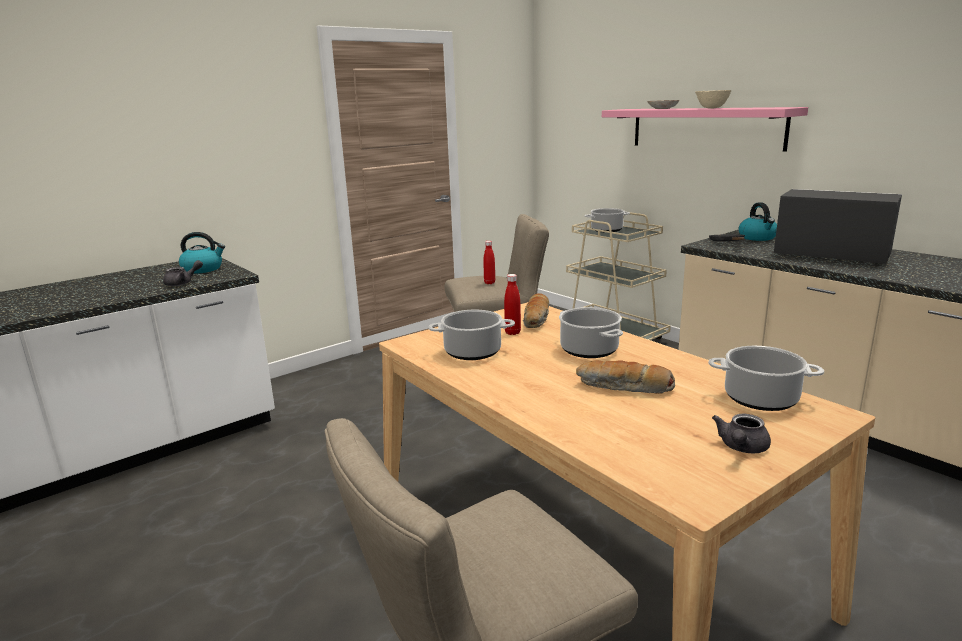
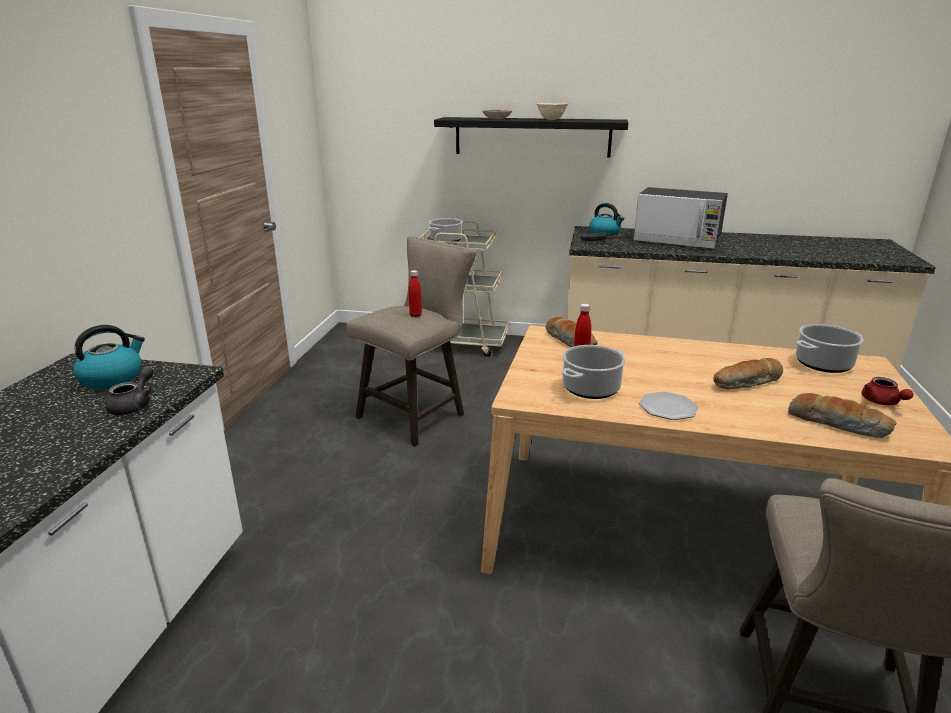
camera: 40 degrees left, 5 degrees up
cooking pot [559,307,623,358] -> none
pink shelf [602,107,808,152] -> black shelf [434,117,628,158]
grey teapot [712,414,771,453] -> red teapot [862,377,913,405]
microwave [774,189,902,264] -> microwave turned 150 degrees counterclockwise [633,187,728,249]
none -> plate [639,391,699,420]
none -> bread [788,393,897,438]

